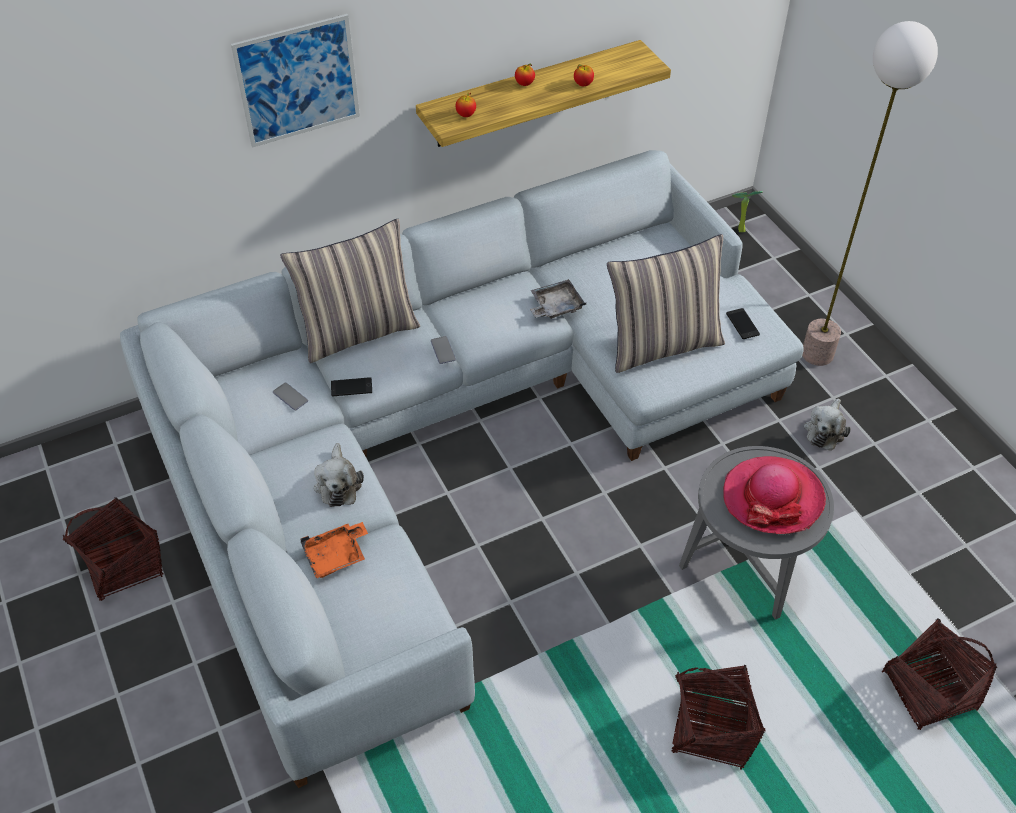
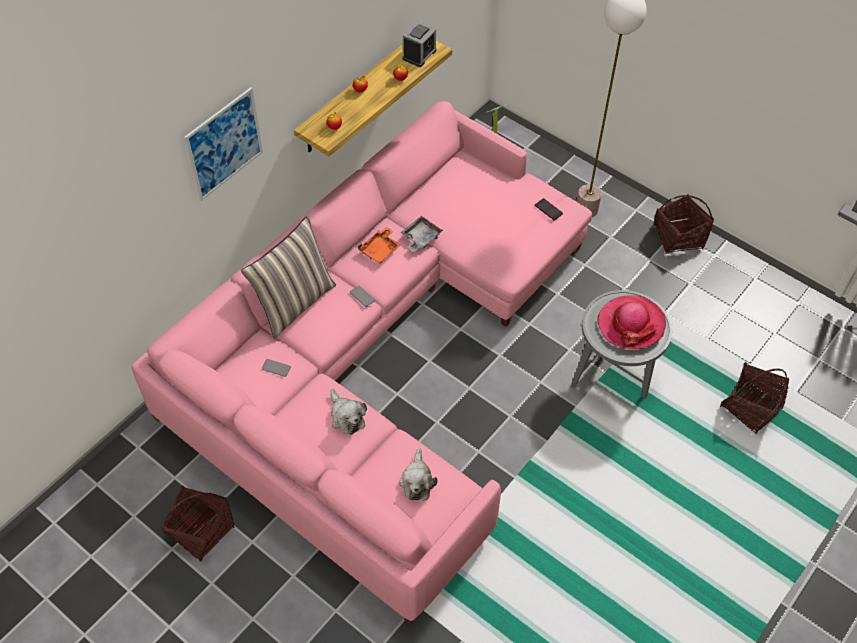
camera: 25 degrees left, 5 degrees up
grey sofa [120,150,804,788] -> pink sofa [132,101,592,625]
orange tray [301,522,368,578] -> orange tray moved to [358,227,400,264]
phone [331,377,372,397] -> none
pillow [607,234,725,373] -> none
basket [672,665,765,770] -> basket moved to [654,194,714,254]
plush toy [804,398,851,451] -> plush toy moved to [399,448,438,500]
none -> alarm clock [402,21,437,67]

